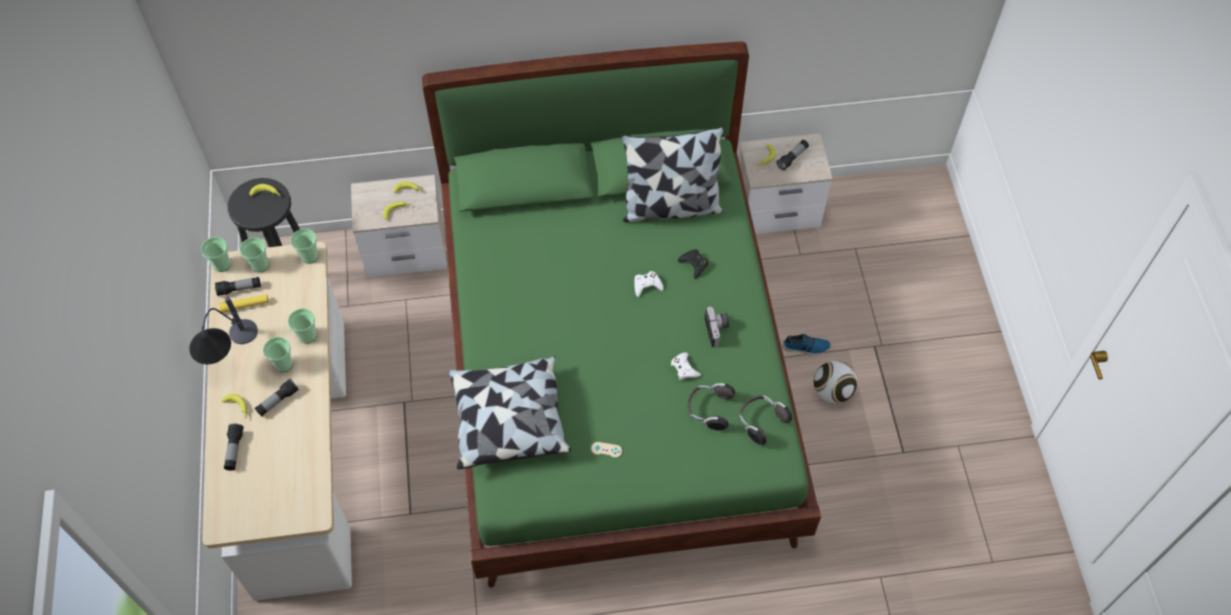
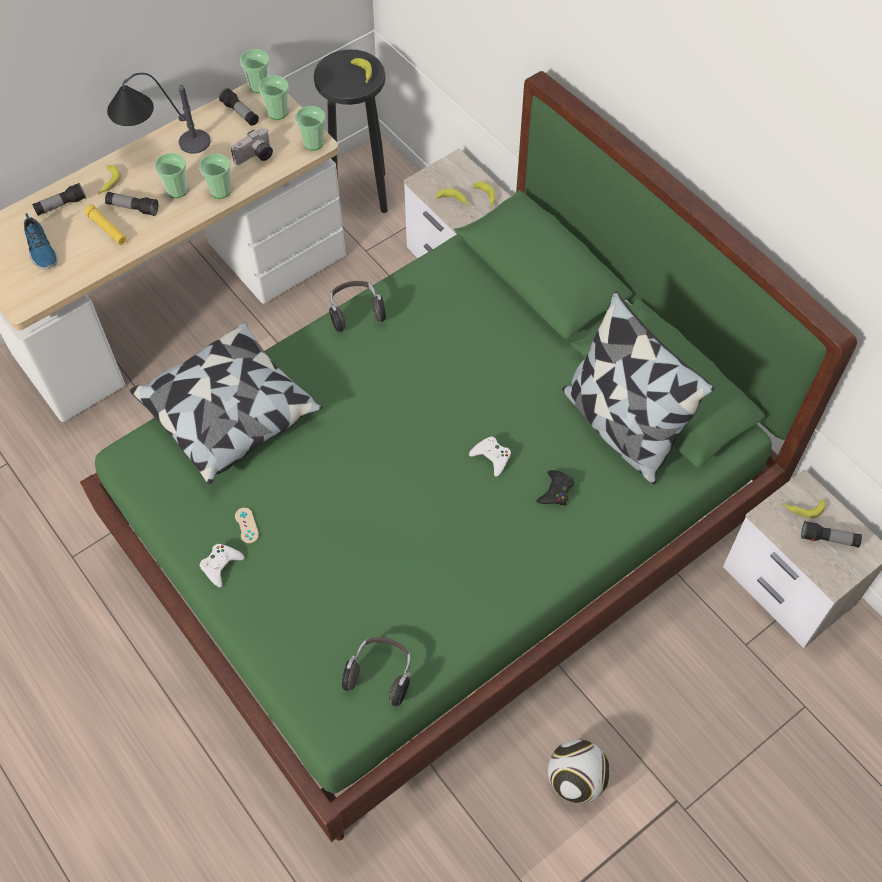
camera: 60 degrees right, 0 degrees up
yellow flashlight [219,294,269,313] -> yellow flashlight moved to [84,205,127,245]
white game controller [671,352,701,380] -> white game controller moved to [200,544,244,587]
headphones [688,383,735,431] -> headphones moved to [329,281,386,332]
camera [705,307,729,347] -> camera moved to [231,128,273,165]
shoe [783,334,831,356] -> shoe moved to [24,213,58,270]

